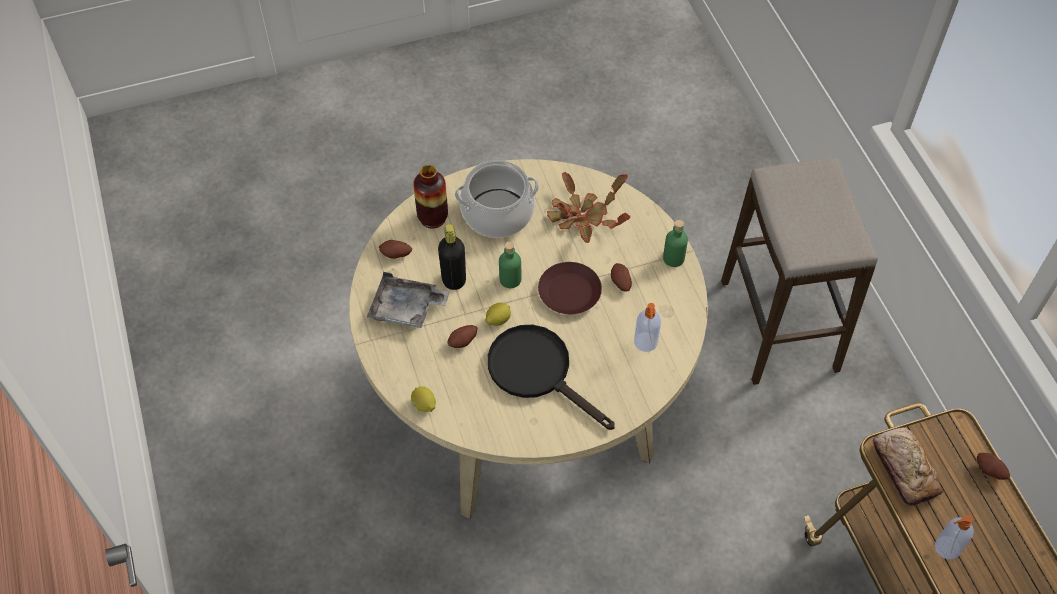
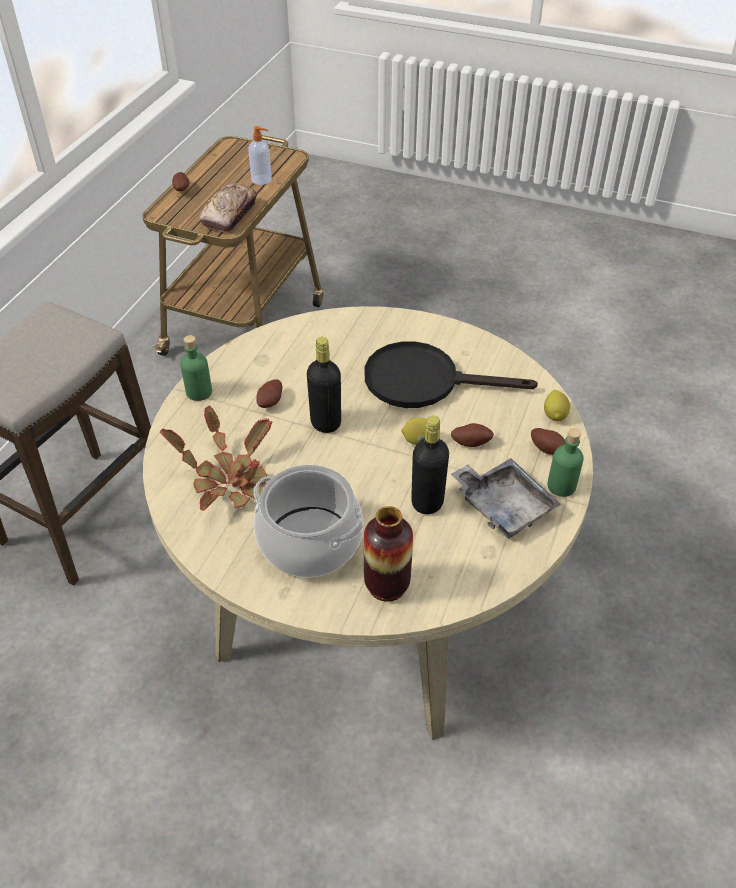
camera: 140 degrees left, 10 degrees down
potato [379,240,412,259] -> potato moved to [531,428,566,455]
black frying pan [488,325,615,430] -> black frying pan turned 105 degrees clockwise [364,341,538,408]
green bottle [499,241,521,288] -> green bottle moved to [547,428,584,497]
brown plate [538,262,602,314] -> black bottle [307,337,341,433]
soap dispenser [634,303,661,352] -> none

